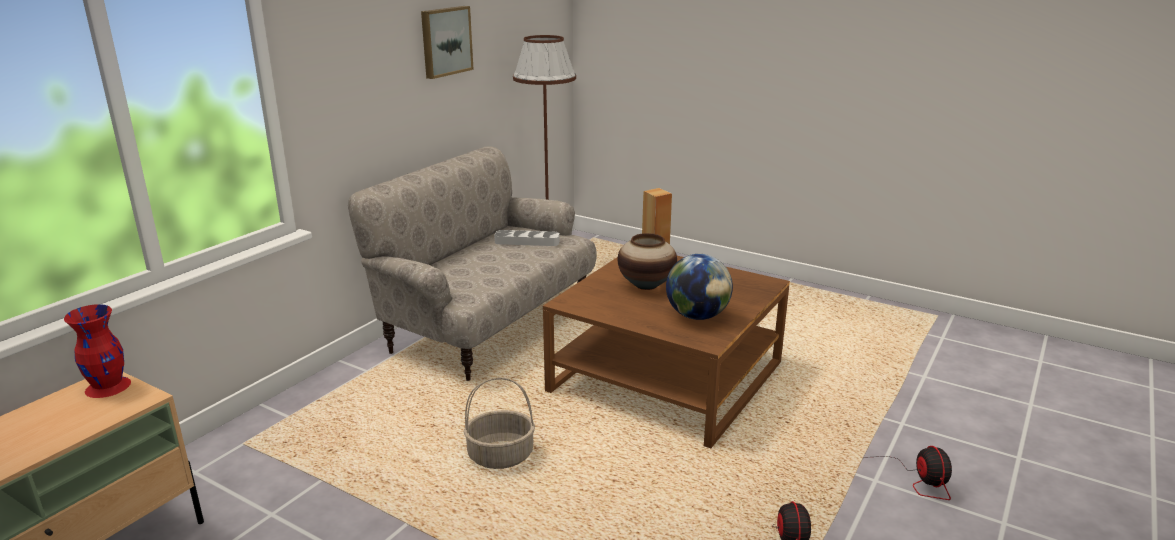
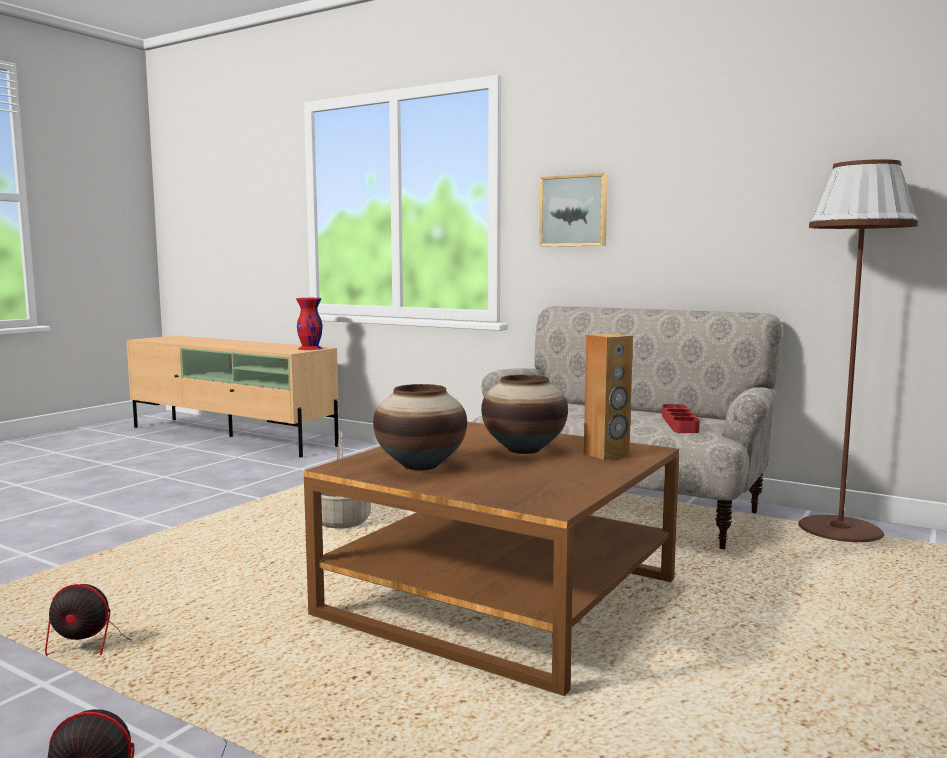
camera: 90 degrees right, 15 degrees down
picture [421,6,474,79] -> picture moved to [539,173,608,246]
grey tray [494,230,560,246] -> red tray [662,404,700,433]
globe [666,254,733,320] -> vase [373,384,467,471]

